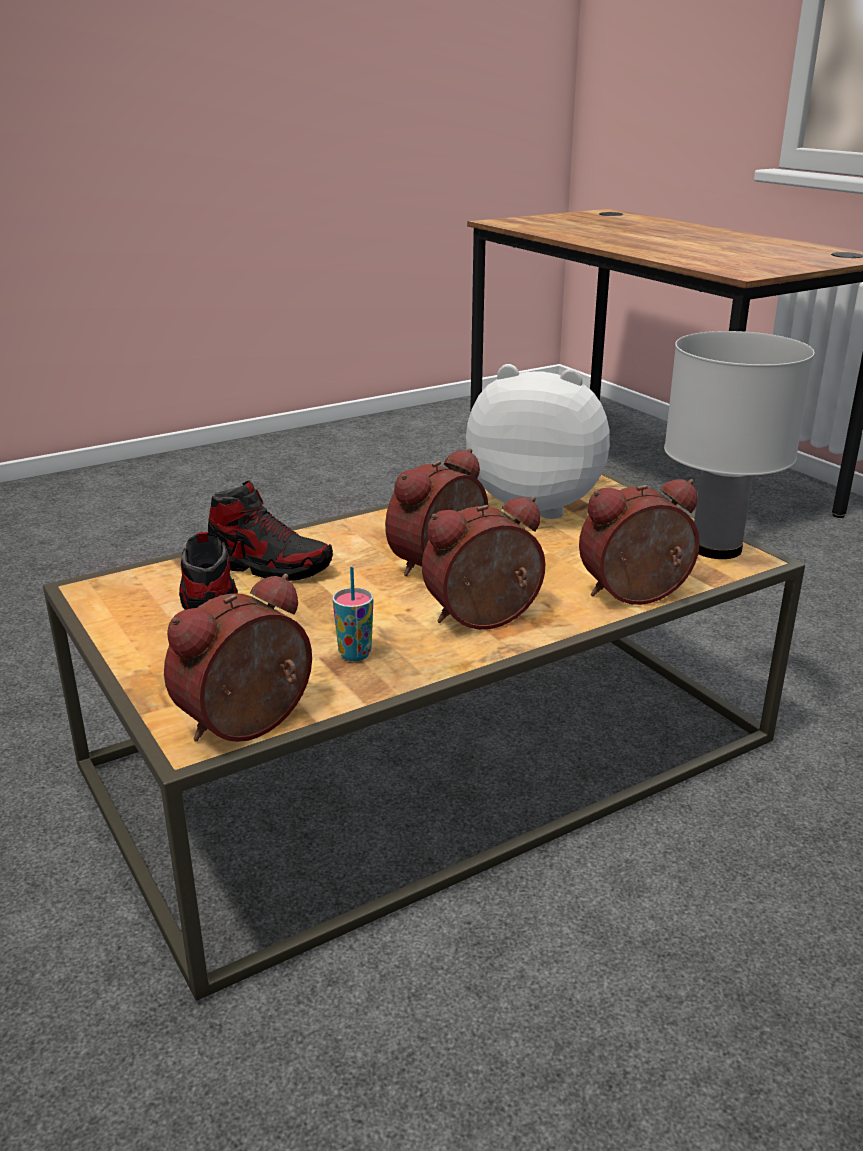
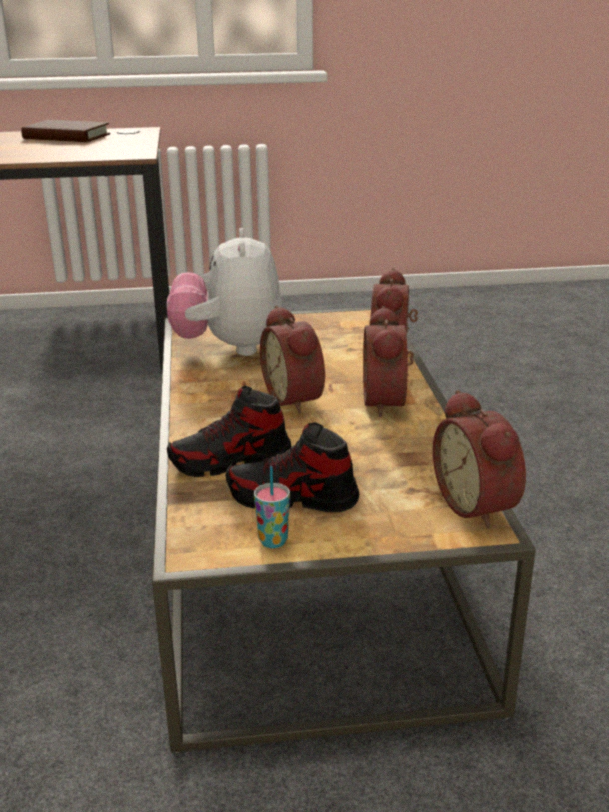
camera: 65 degrees left, 0 degrees up
shoe [208,480,333,581] -> shoe turned 150 degrees counterclockwise [167,386,291,477]
cup [333,567,373,661] -> cup moved to [254,466,290,548]
plush toy [466,364,610,519] -> plush toy turned 45 degrees counterclockwise [167,228,283,356]
white table lamp [664,331,814,559] -> none
none -> brown book [21,120,110,142]

